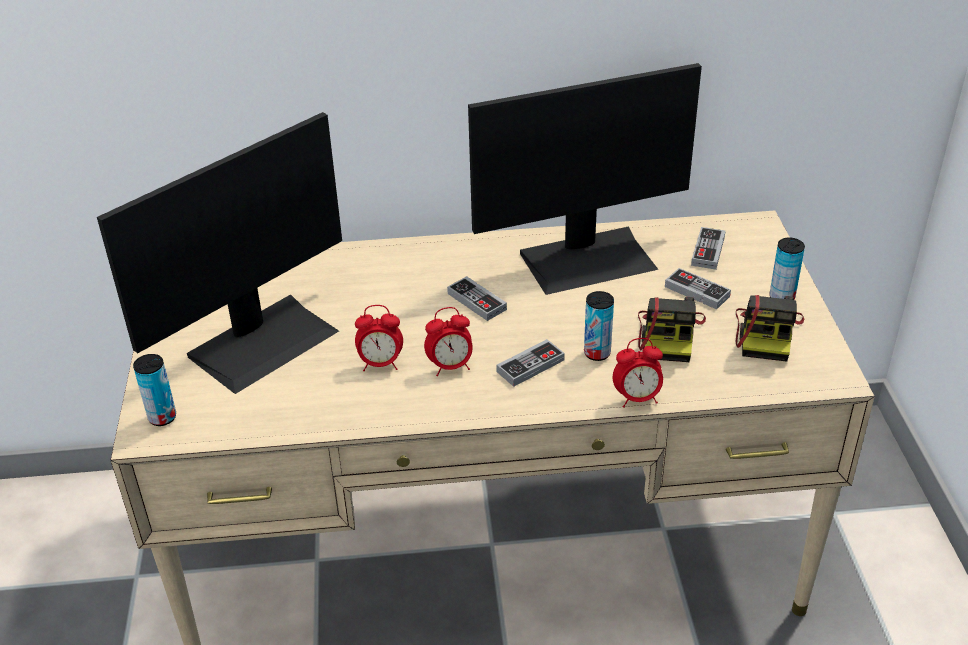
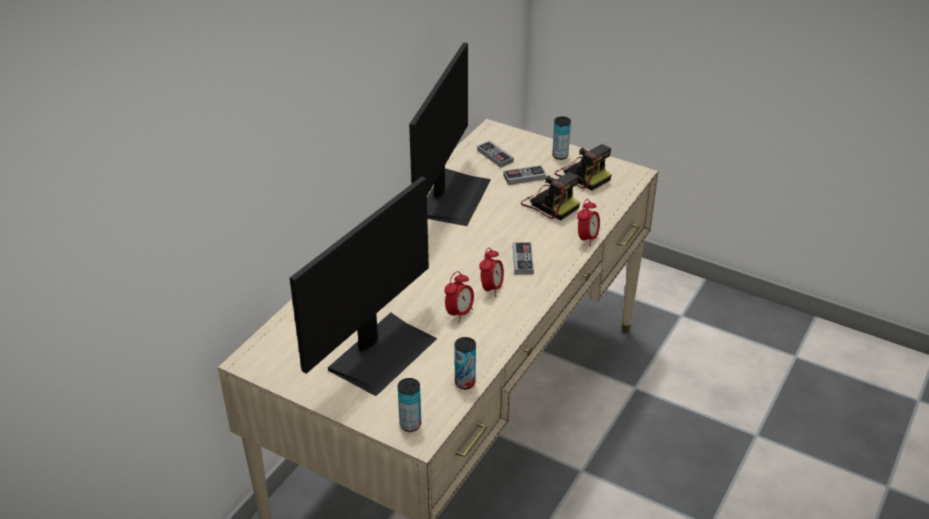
camera: 55 degrees left, 0 degrees up
monitor [97,112,342,394] -> monitor turned 45 degrees clockwise [290,176,438,396]
game controller [447,276,507,321] -> none
can [584,291,614,361] -> can moved to [455,337,476,389]

